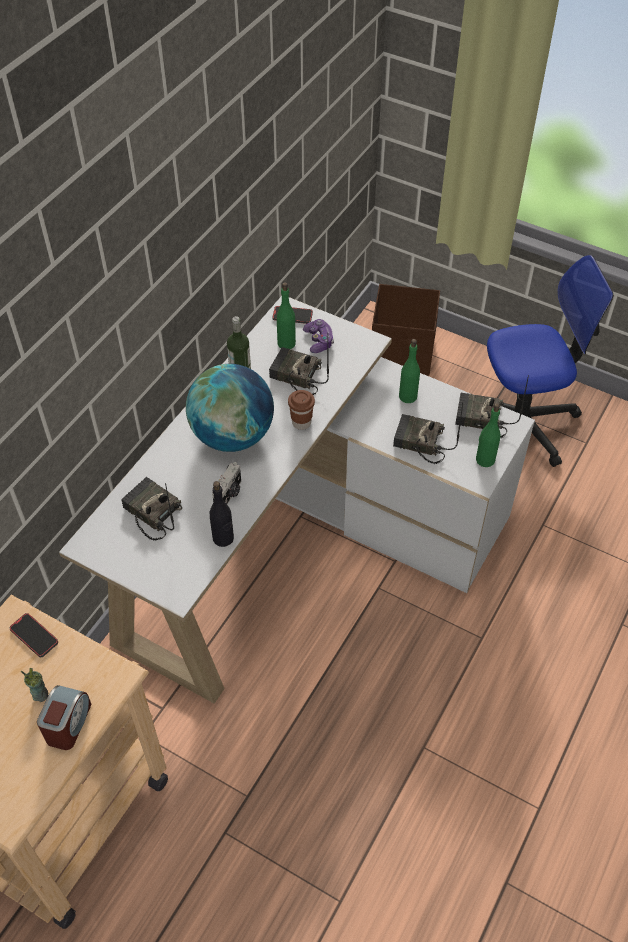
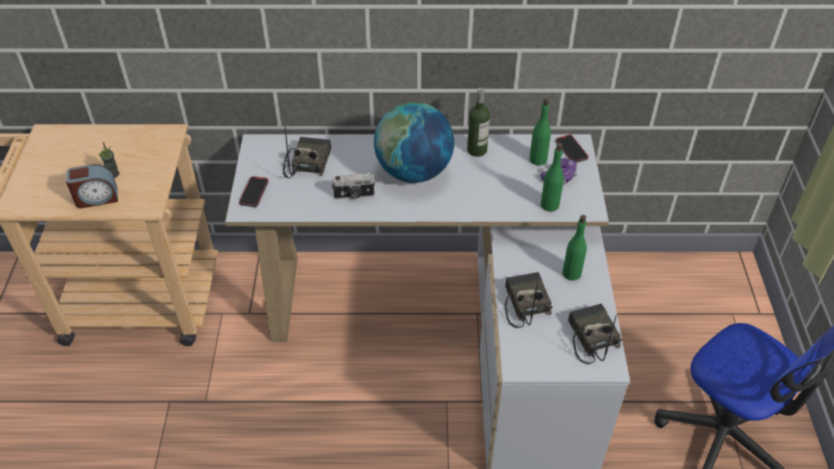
camera: 60 degrees right, 5 degrees down
phone [10,613,58,657] -> phone moved to [239,176,269,207]
black bottle [210,481,234,547] -> none
radio [269,332,329,395] -> none
brown cup [288,390,315,430] -> none
brown storage box [372,284,440,376] -> none
green bottle [476,403,501,467] -> green bottle moved to [541,143,564,212]

